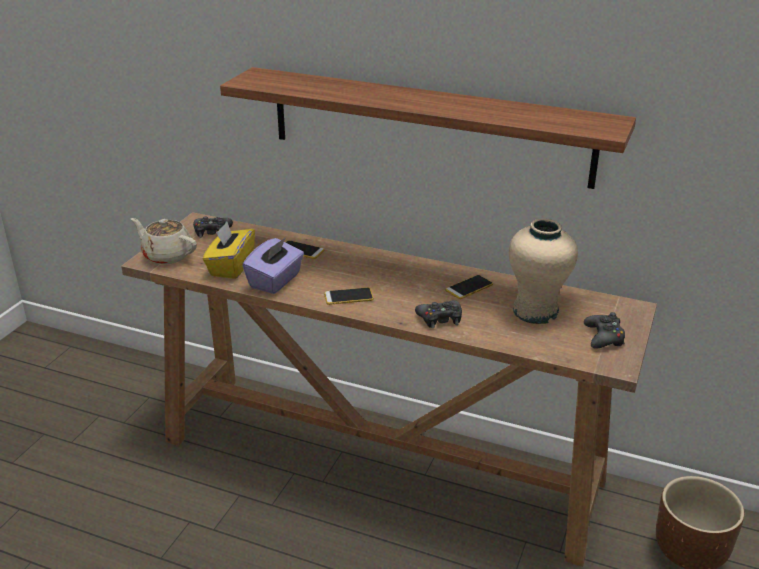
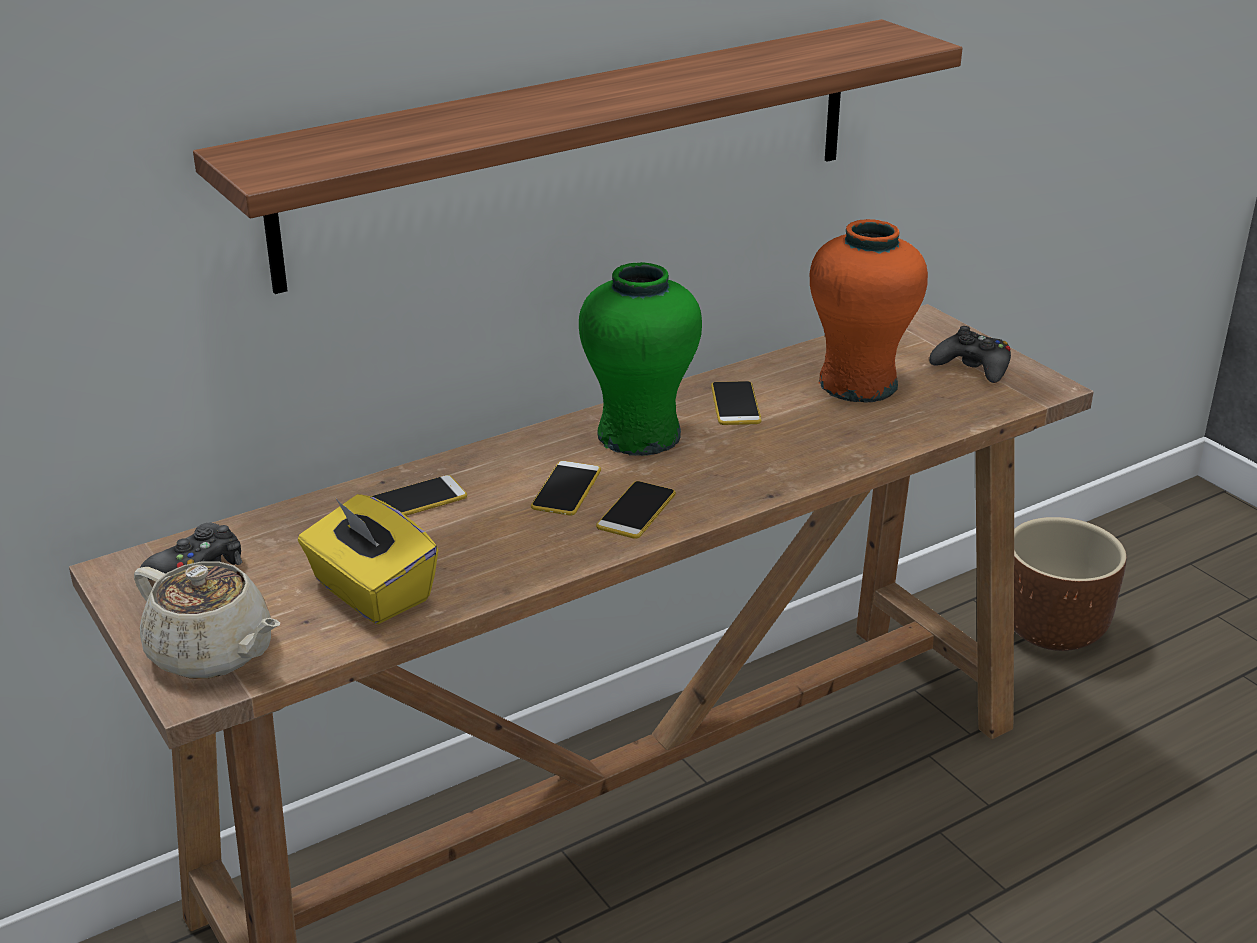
camera: 55 degrees left, 0 degrees up
beige teapot [131,218,197,264] -> beige teapot turned 120 degrees counterclockwise [134,561,280,679]
purple tissue box [242,237,304,294] -> none
black game controller [415,300,462,328] -> none
beige vase [509,219,578,324] -> orange vase [810,219,928,403]
none -> phone [531,461,601,516]
none -> green vase [579,262,702,456]

